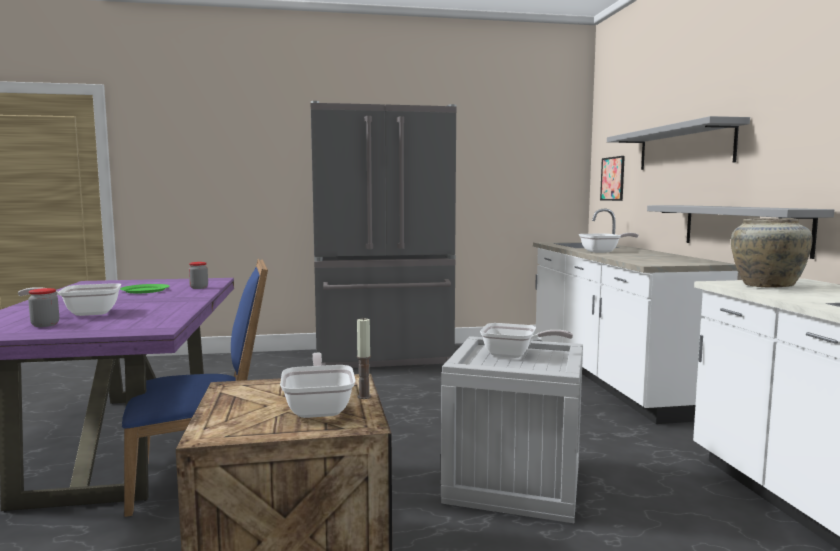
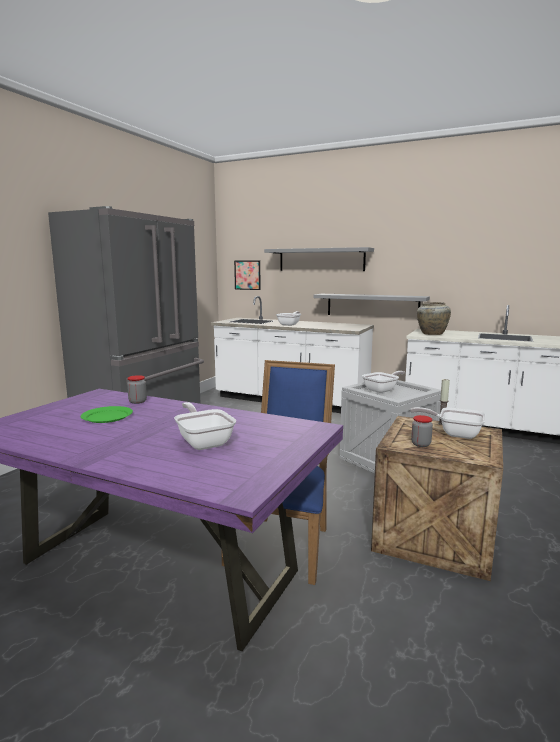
camera: 55 degrees left, 5 degrees up
frying pan [18,283,121,316] -> frying pan turned 135 degrees clockwise [174,402,237,450]
jar [28,288,59,327] -> jar moved to [411,415,433,447]

